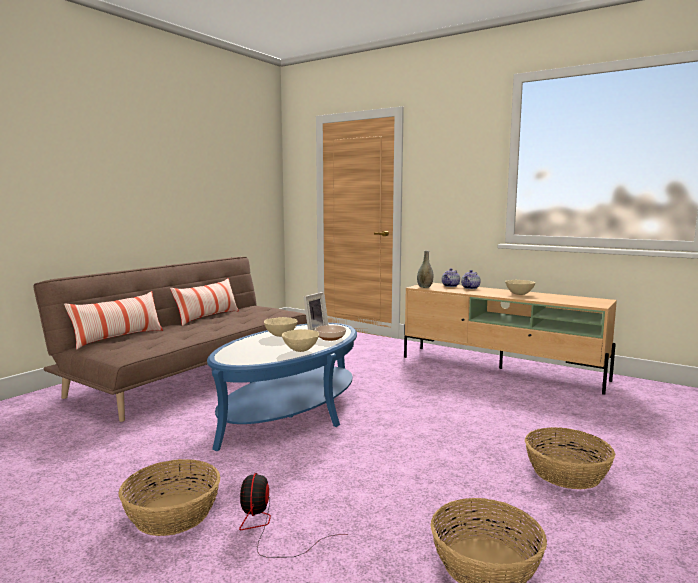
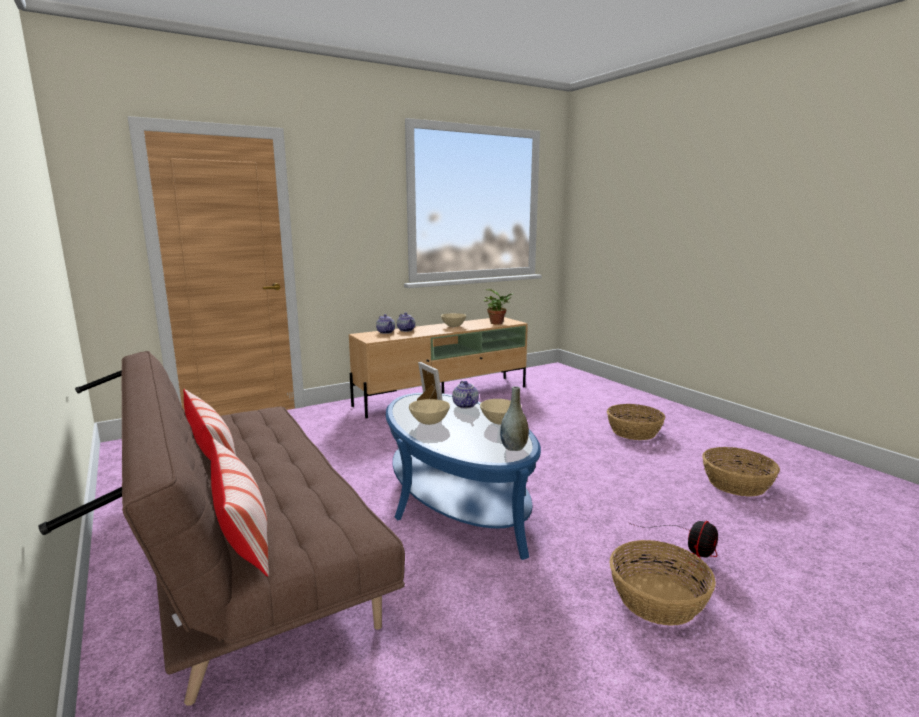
camera: 65 degrees left, 5 degrees up
fan [239,473,348,557] -> fan turned 75 degrees counterclockwise [629,521,718,572]
bowl [315,325,346,341] -> teapot [452,381,479,409]
grey vase [417,251,433,288] -> grey vase moved to [500,386,529,451]
none -> potted plant [484,289,514,325]

